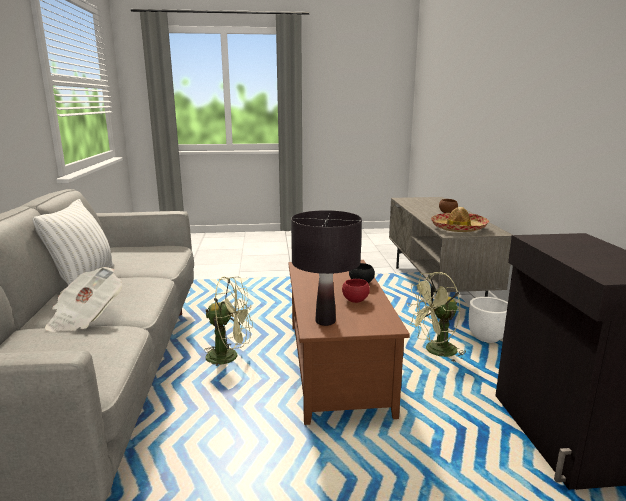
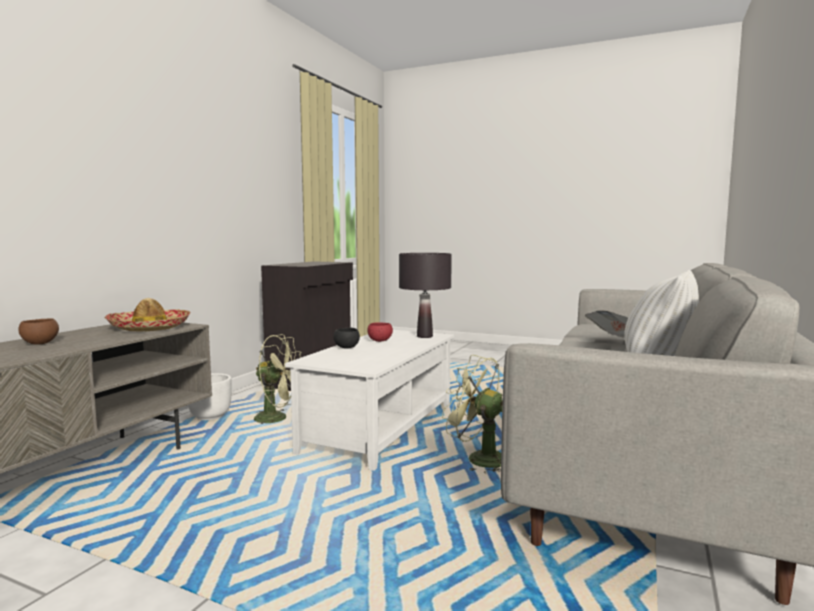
camera: 150 degrees left, 10 degrees down
brown coffee table [288,260,410,425] -> white coffee table [285,330,454,471]

